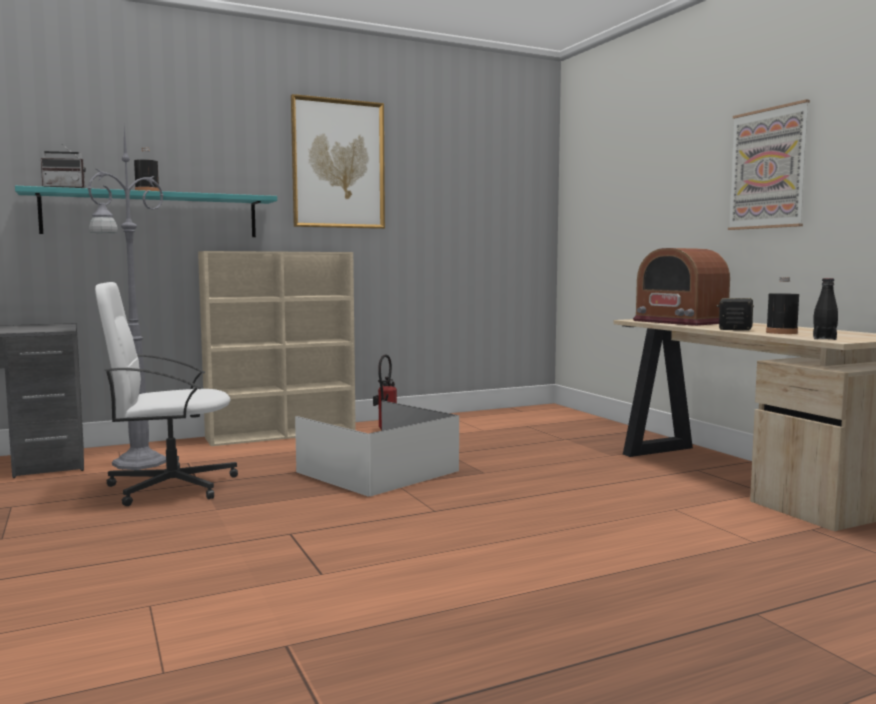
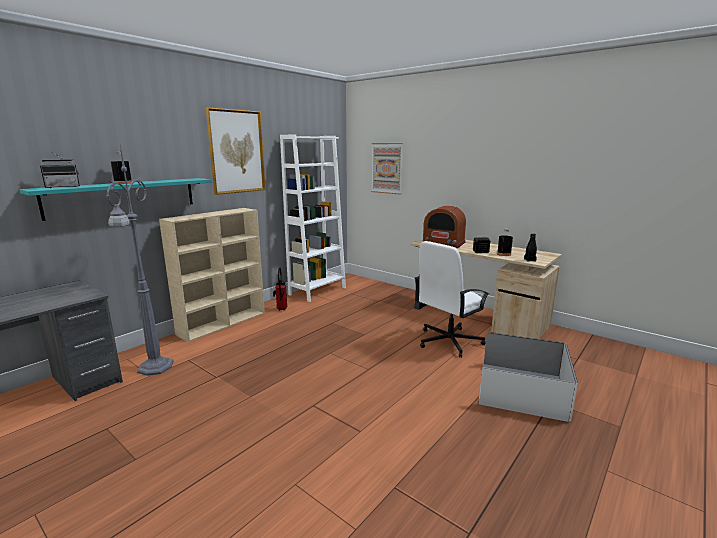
camera: 25 degrees left, 10 degrees up
white office chair [95,282,238,506] -> white office chair moved to [415,241,489,358]
white storage box [295,401,459,497] -> white storage box moved to [478,332,578,422]
picture [728,99,810,230] -> picture moved to [371,143,403,195]
none -> white bookcase [280,134,346,302]

